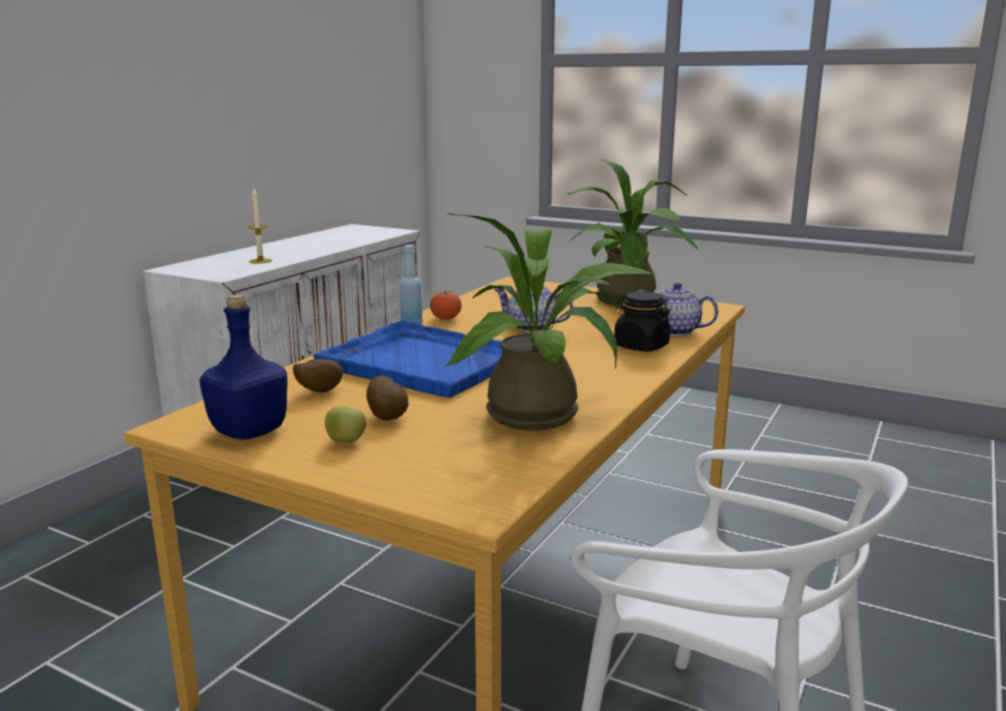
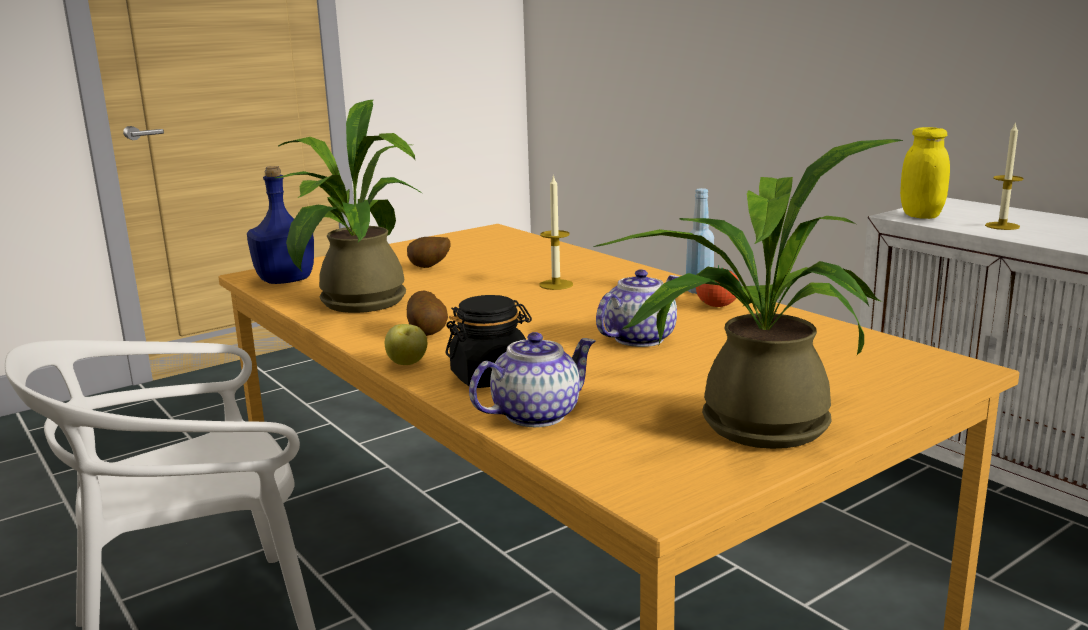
camera: 115 degrees right, 0 degrees up
blue bottle [199,295,288,440] -> blue bottle moved to [247,166,314,284]
potato [293,359,343,393] -> potato moved to [407,291,448,336]
blue tray [313,321,503,398] -> candle [539,174,573,290]
apple [325,406,366,443] -> apple moved to [385,324,427,365]
none -> yellow jar [900,127,950,219]

